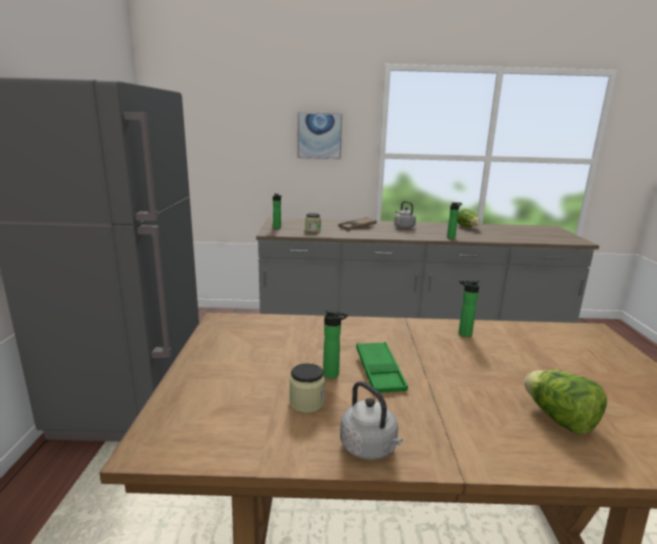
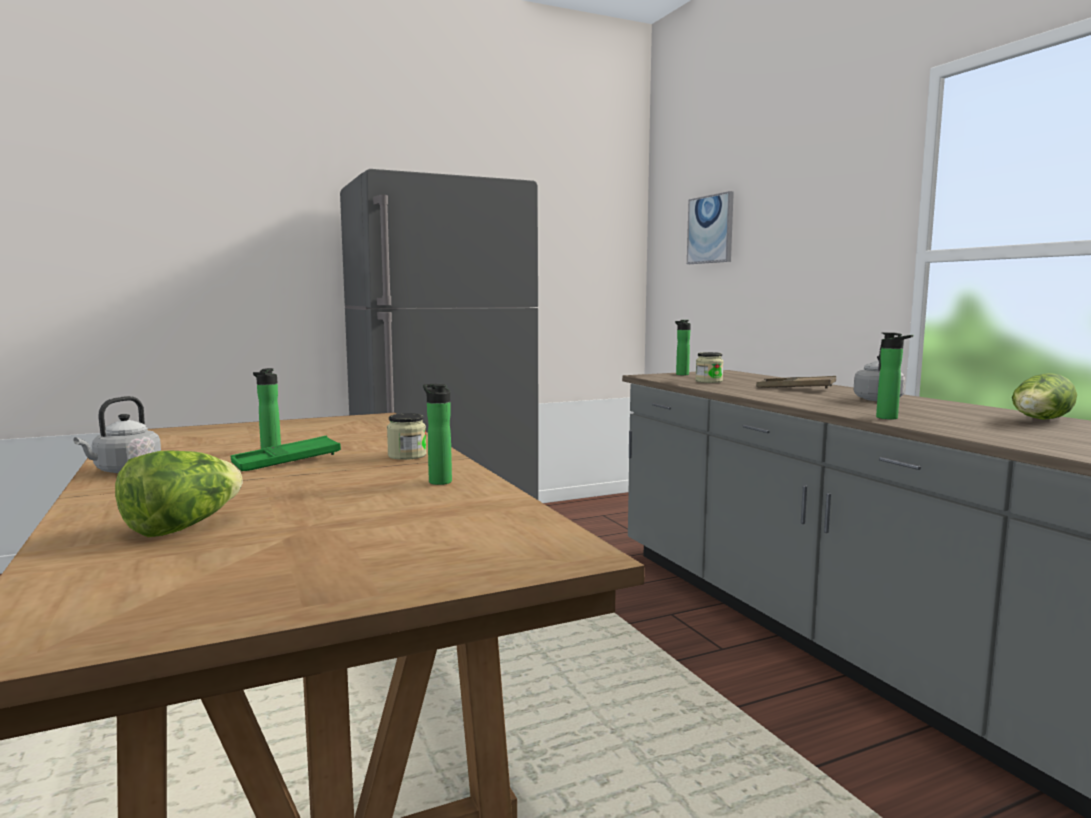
camera: 65 degrees right, 10 degrees down
jar [290,363,325,413] -> jar moved to [387,413,426,460]
picture [298,112,342,159] -> picture moved to [687,191,734,264]

